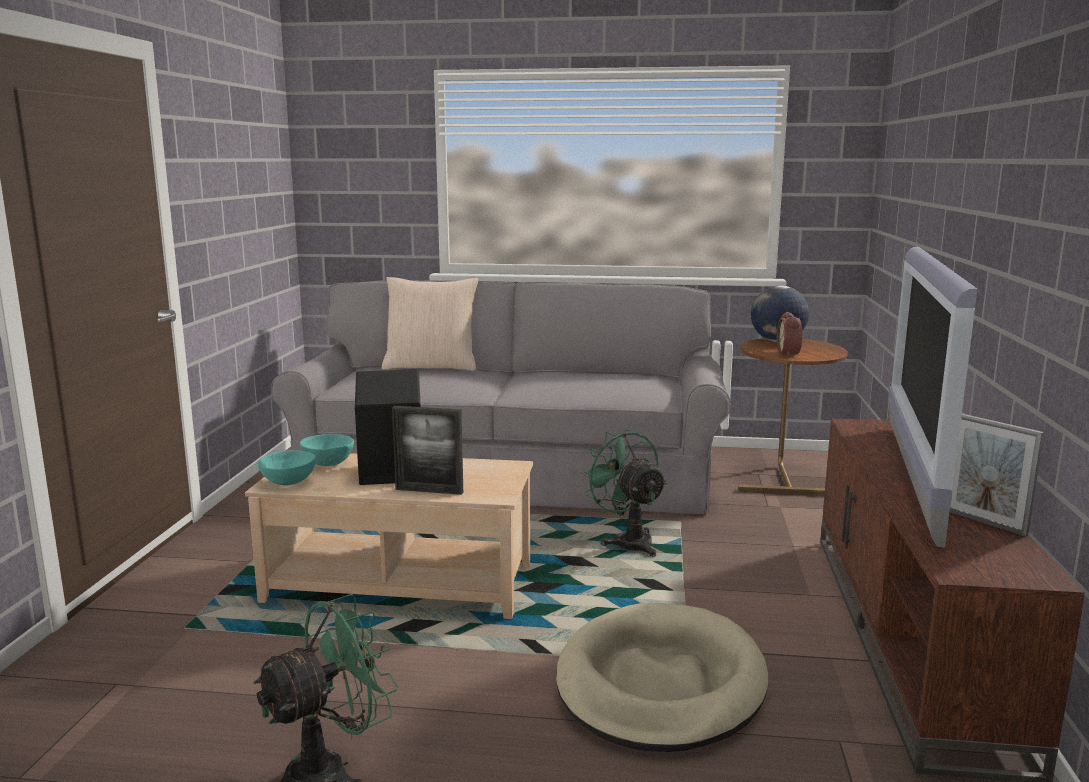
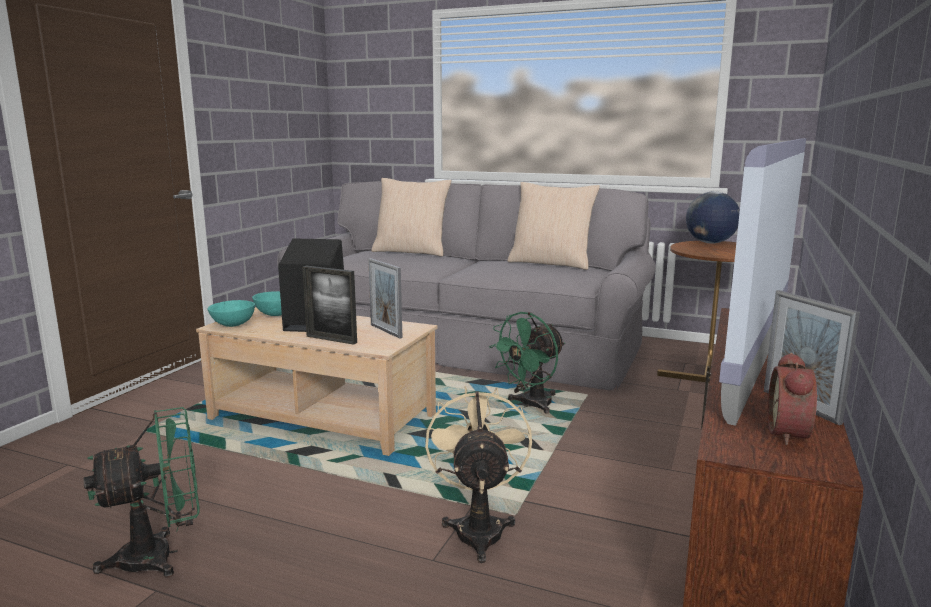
camera: 15 degrees right, 0 degrees up
beige dog bed [556,603,768,752] -> beige fan [425,386,532,563]
green fan [580,429,668,557] -> green fan turned 120 degrees counterclockwise [489,312,565,413]
alarm clock [777,312,802,357] -> alarm clock moved to [768,352,818,445]
none -> picture frame [368,258,402,339]
none -> beige pillow [507,182,600,270]

